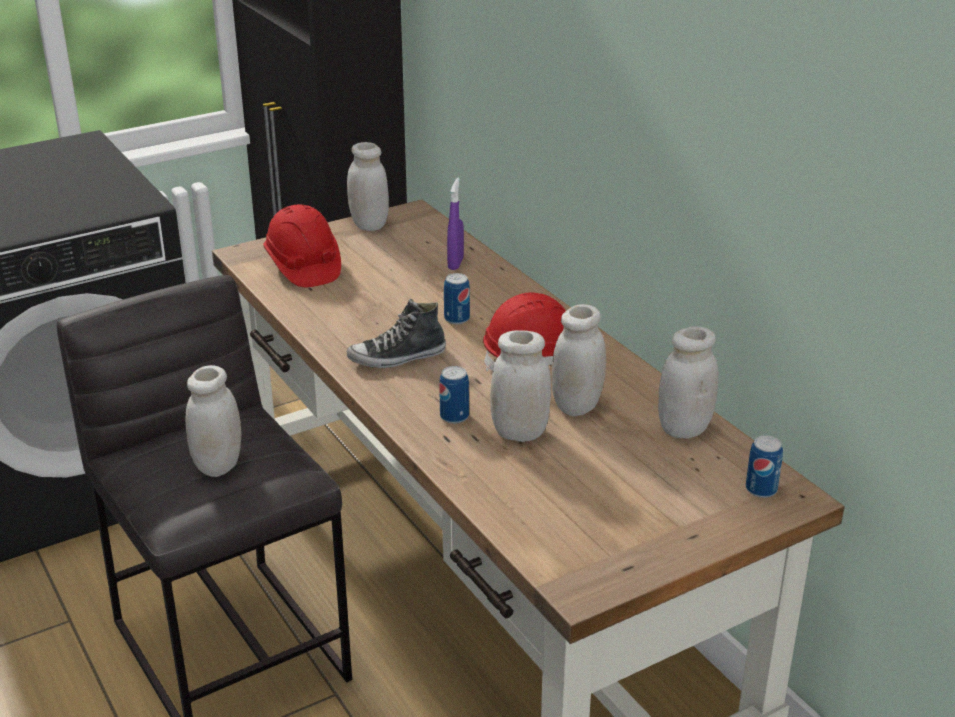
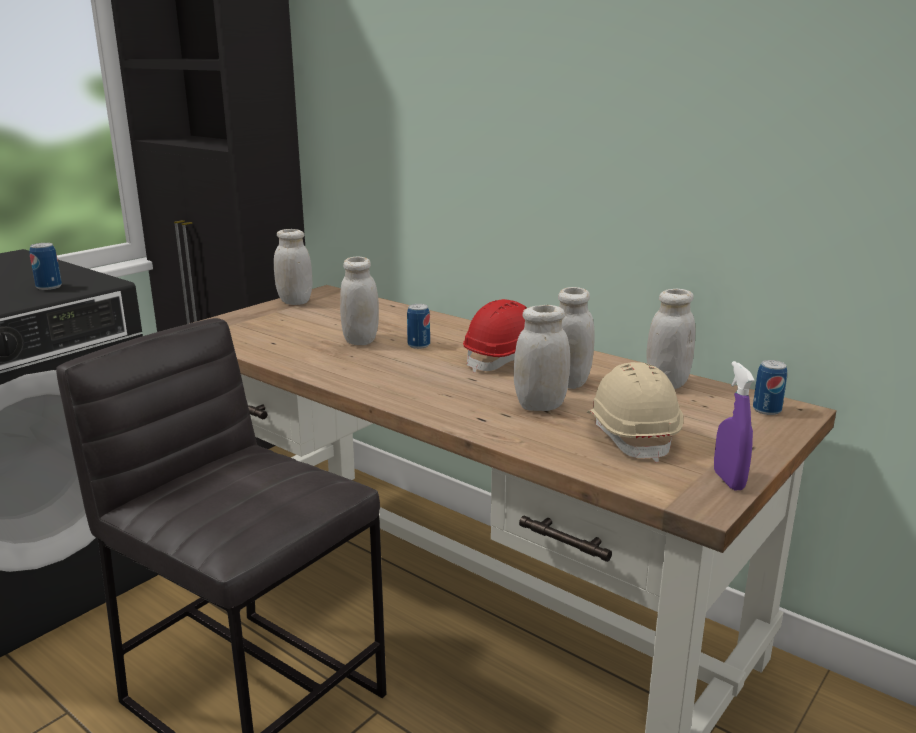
camera: 20 degrees left, 10 degrees down
white jar [185,365,242,477] -> white jar moved to [340,256,379,345]
red hard hat [263,204,341,287] -> none
shoe [347,299,446,368] -> none
can [439,366,469,424] -> can moved to [29,243,62,290]
purple spray bottle [447,177,464,270] -> purple spray bottle moved to [714,361,755,491]
none -> beige hard hat [587,362,684,462]

